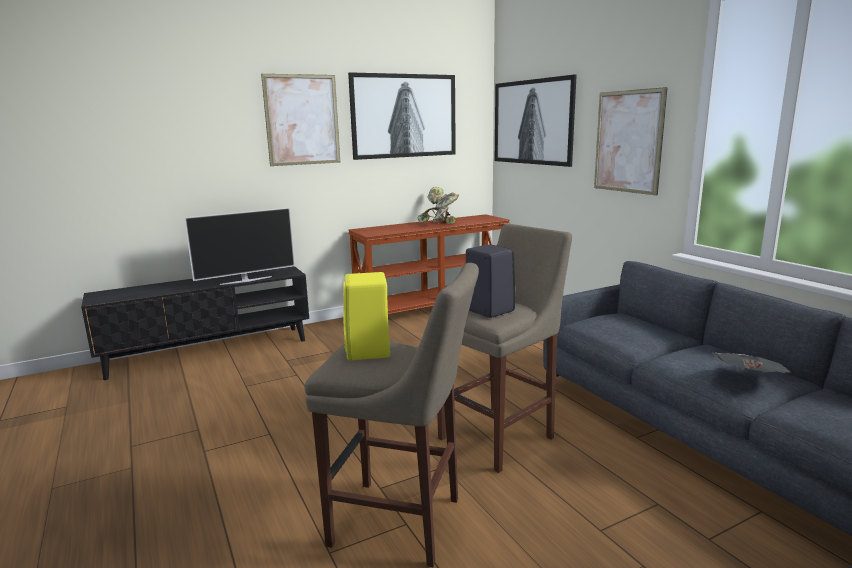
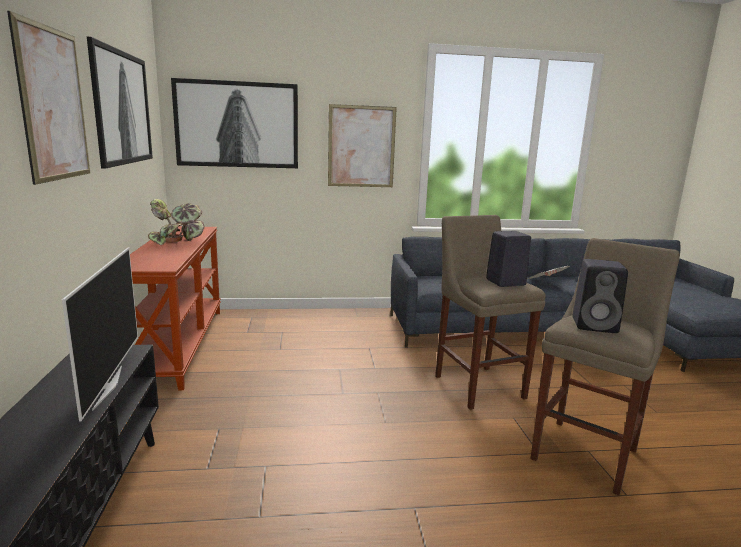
camera: 70 degrees left, 0 degrees up
yellow speaker [343,272,390,360] -> black speaker [572,259,628,333]

